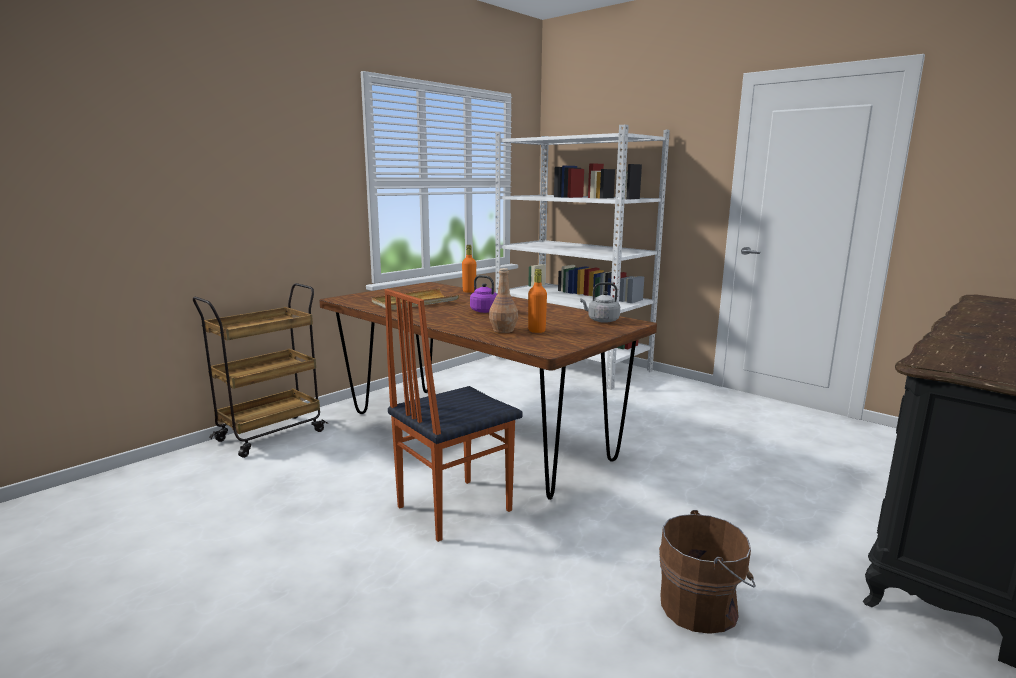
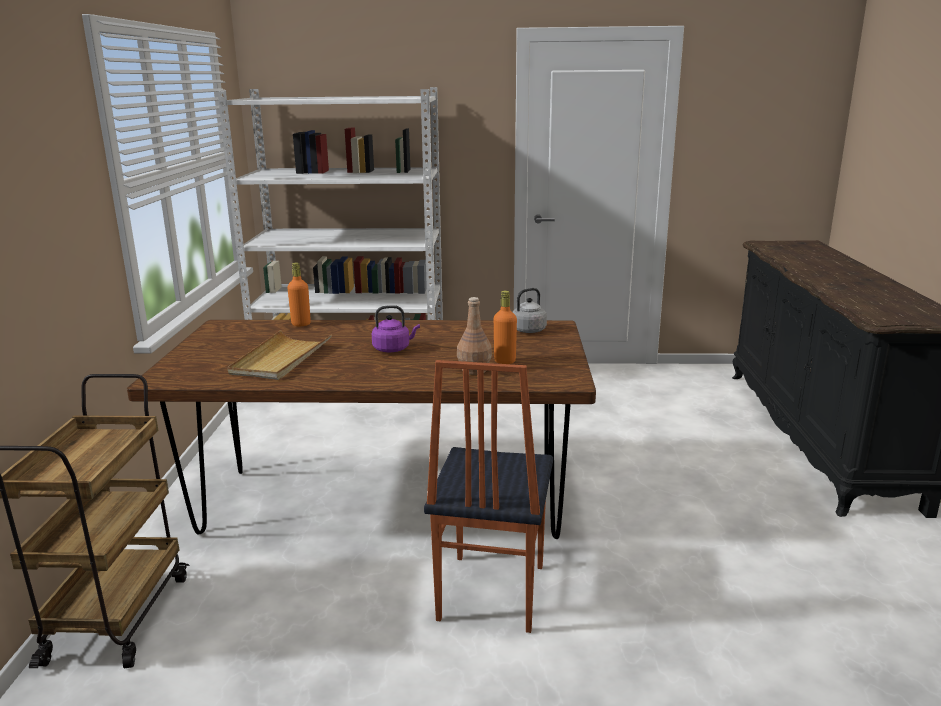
camera: 40 degrees left, 5 degrees up
brown bucket [659,510,756,634] -> none

